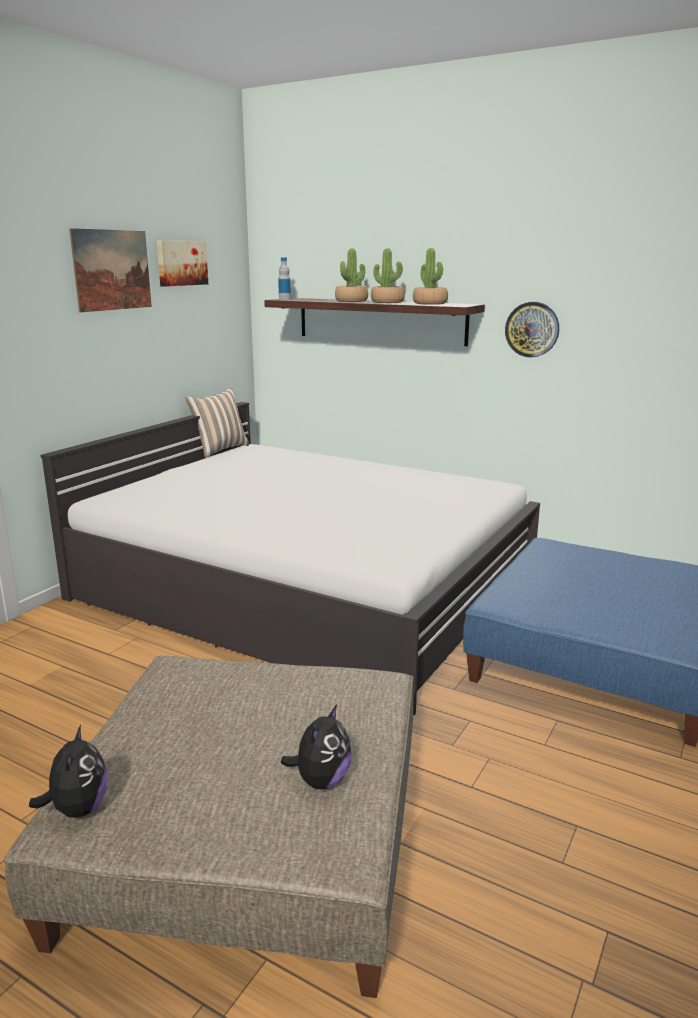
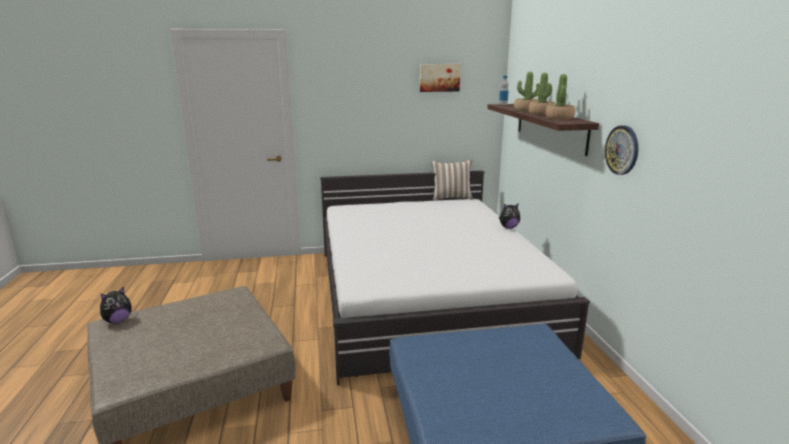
camera: 50 degrees right, 0 degrees up
picture [69,228,152,312] -> none
plush toy [281,704,351,789] -> plush toy moved to [499,203,520,229]

